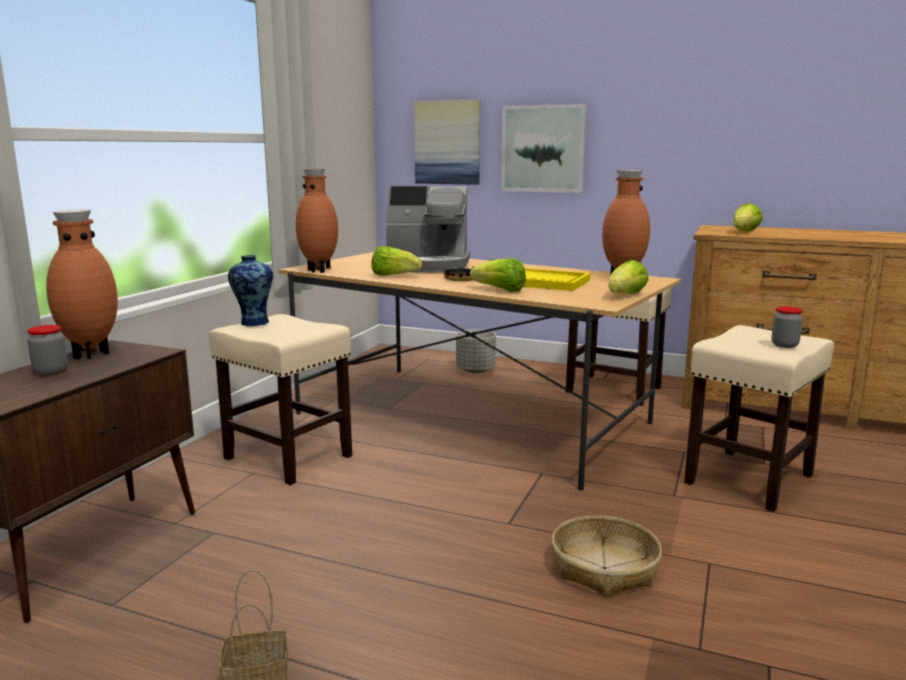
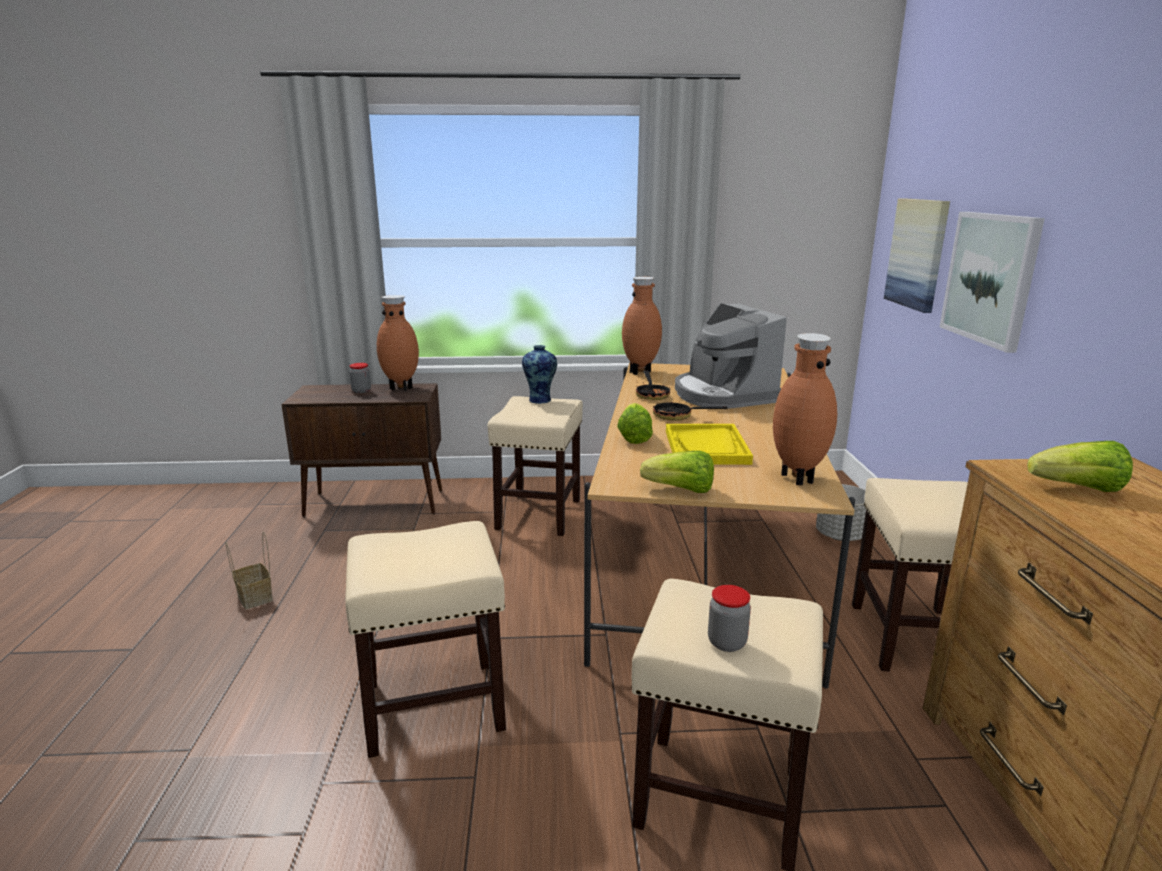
camera: 65 degrees right, 5 degrees up
lettuce [371,246,422,276] -> frying pan [635,370,671,400]
basket [552,516,662,597] -> beige stool [345,521,506,758]

